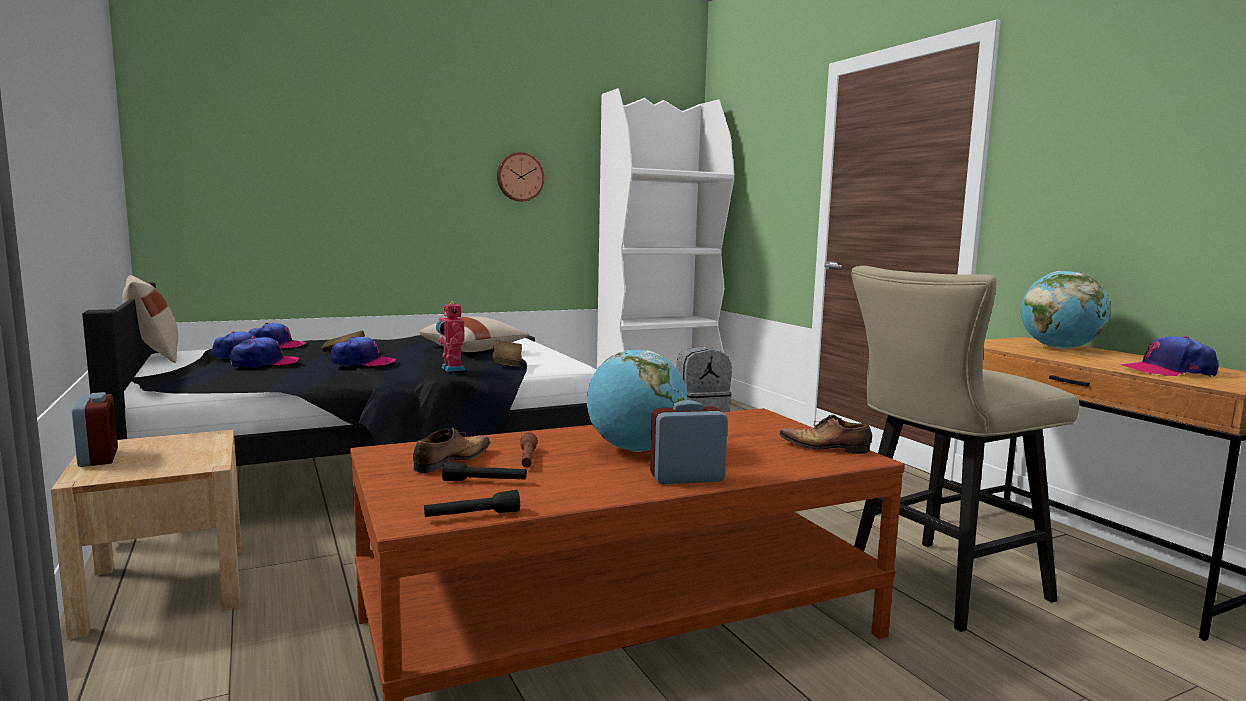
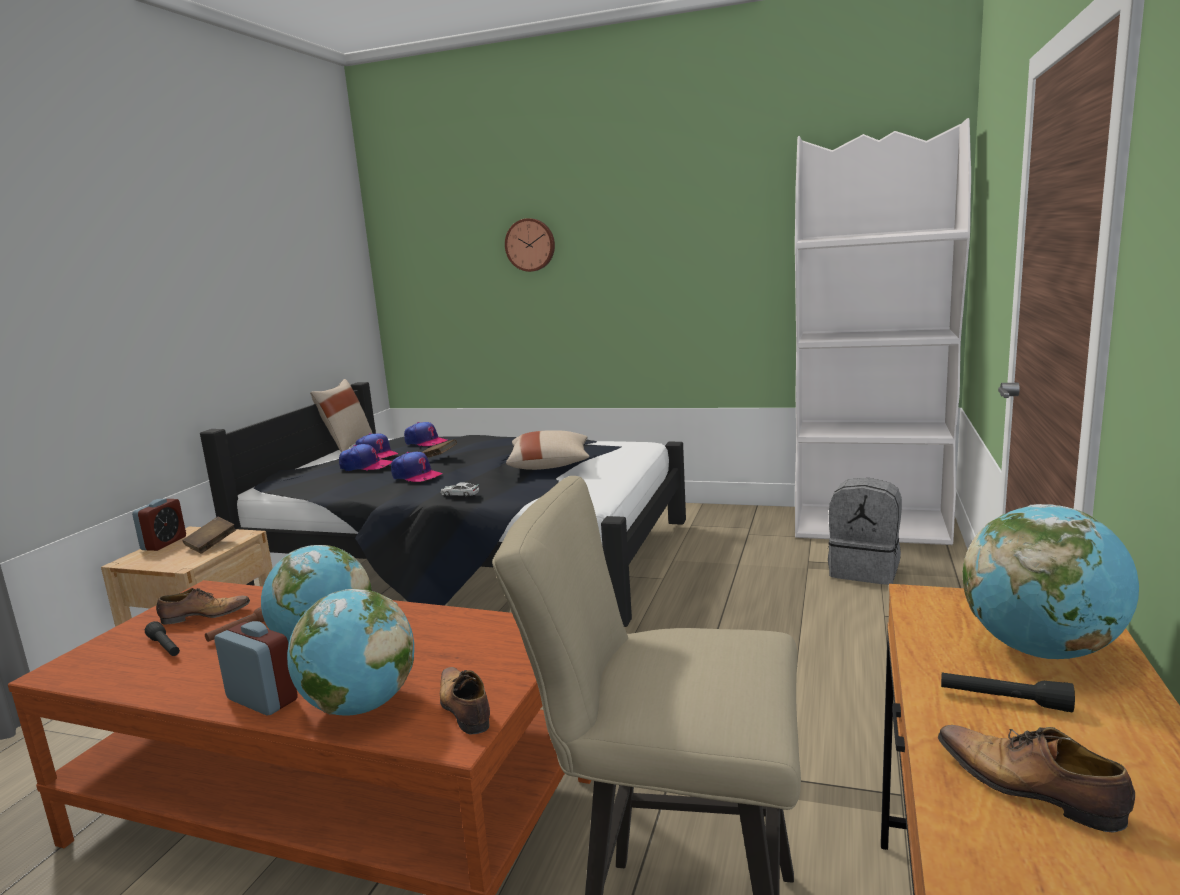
camera: 45 degrees right, 5 degrees up
black flashlight [424,490,520,517] -> black flashlight moved to [941,672,1075,713]
toy robot [436,301,465,372] -> toy car [440,483,479,497]
brown book [492,340,522,367] -> brown book moved to [182,517,236,553]
wall clock [497,152,545,202] -> wall clock moved to [505,218,555,272]
cap [1122,336,1218,377] -> shoe [938,725,1135,833]
none -> globe [287,589,414,716]

